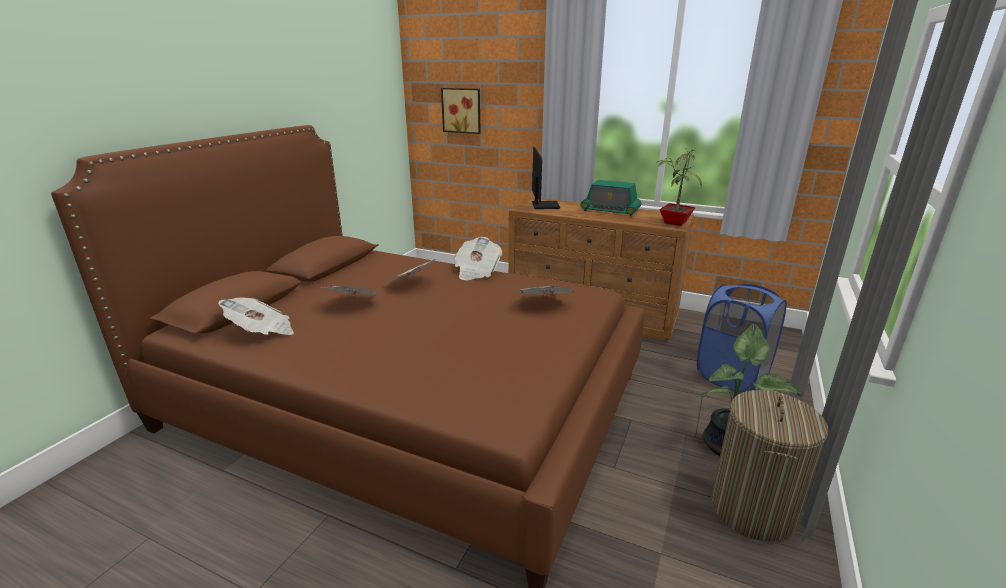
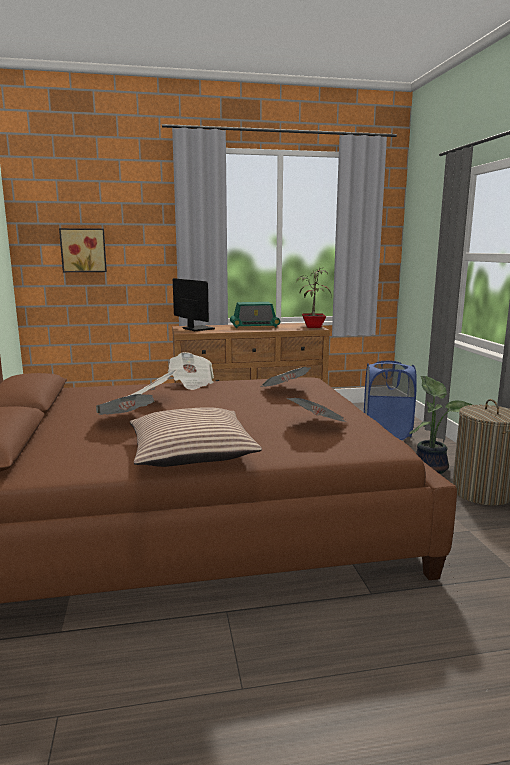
camera: 35 degrees left, 10 degrees down
newspaper [218,298,294,335] -> newspaper moved to [287,398,347,422]
none -> pillow [130,407,262,467]

